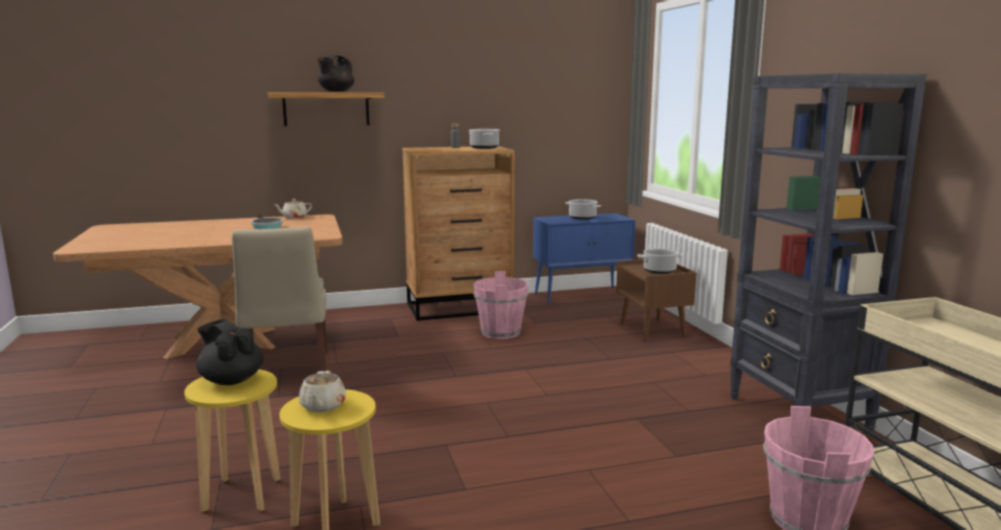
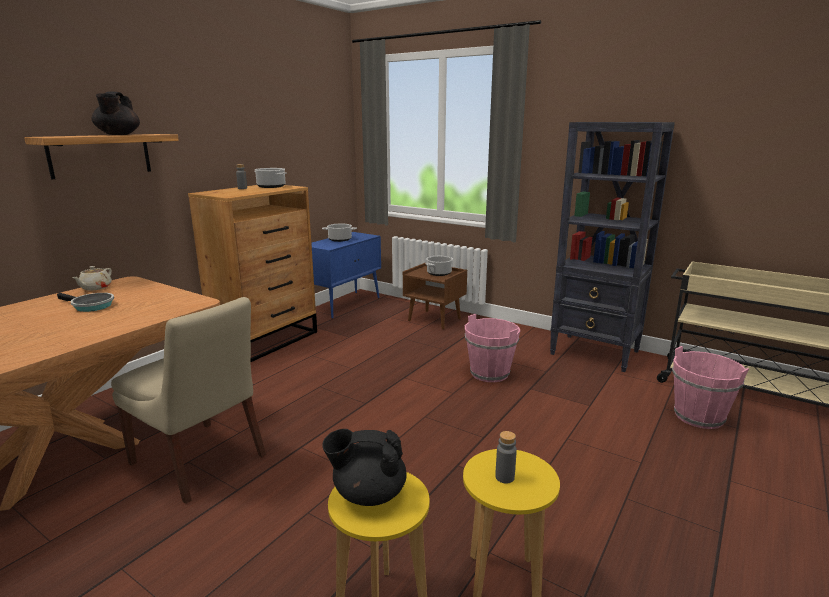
camera: 40 degrees left, 5 degrees up
beige teapot [299,371,346,412] -> grey bottle [495,431,517,484]
pink bucket [473,271,529,339] -> pink bucket moved to [465,314,520,382]

